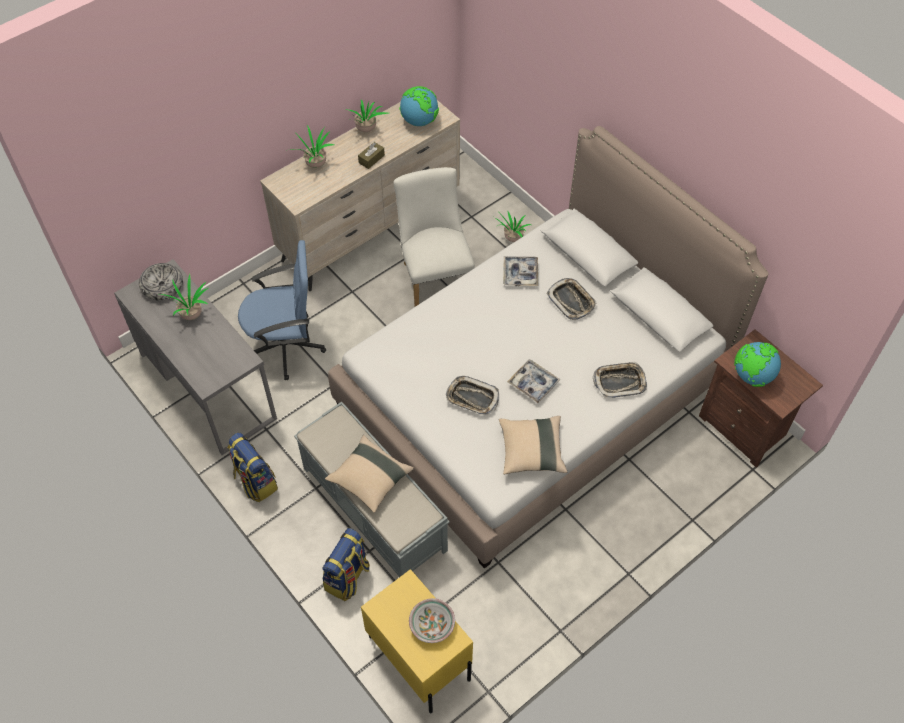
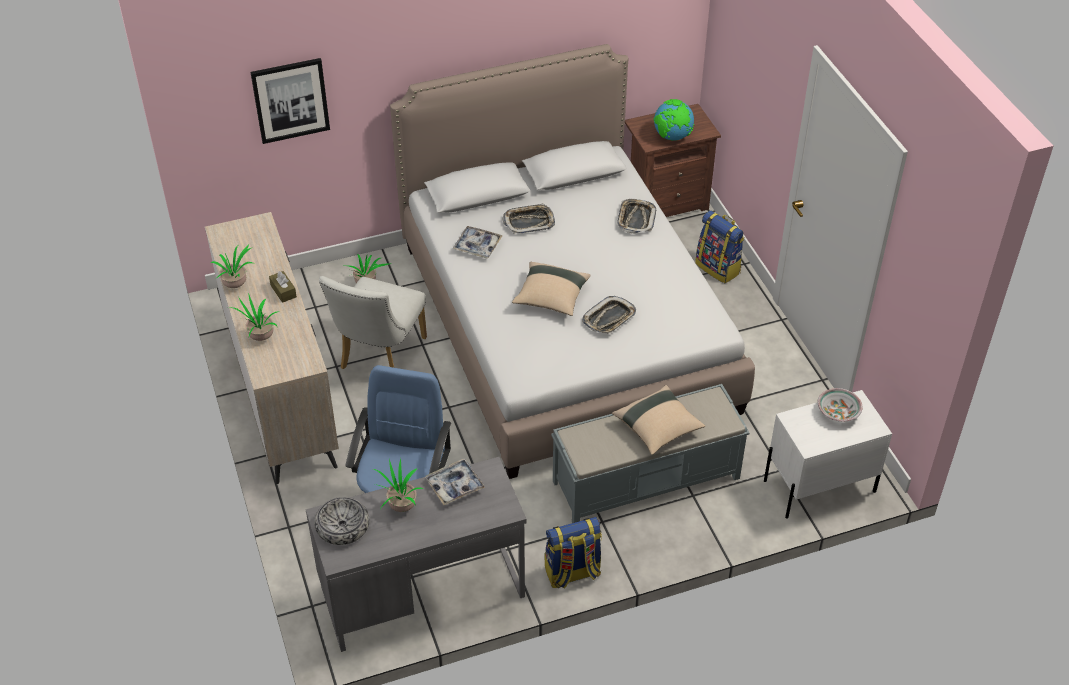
camera: 70 degrees left, 10 degrees down
backpack [322,528,370,601] -> backpack moved to [695,211,744,283]
yellow nightstand [361,569,473,713] -> white nightstand [764,390,892,519]
white chair [394,167,475,307] -> white chair turned 75 degrees counterclockwise [319,276,427,369]
globe [399,86,439,126] -> none
beige pillow [499,416,567,474] -> beige pillow moved to [512,262,590,316]
tray [507,360,561,403] -> tray moved to [425,458,485,505]
none -> picture [250,58,330,144]

